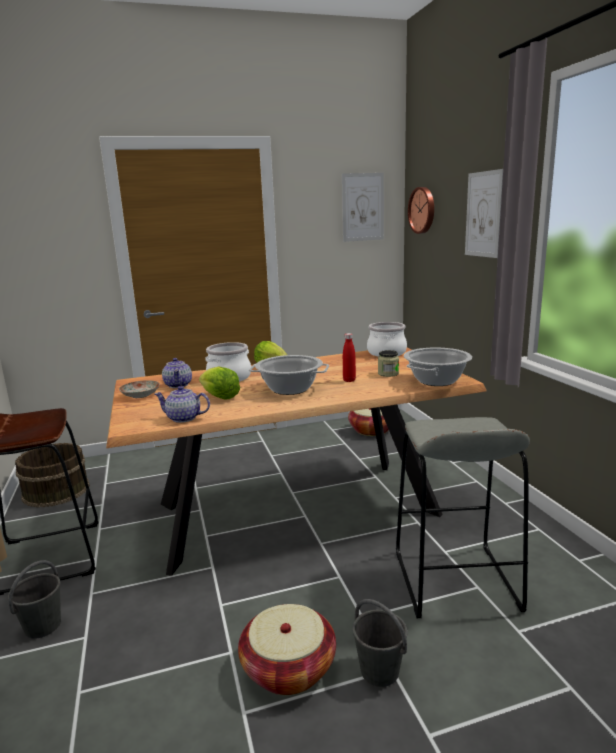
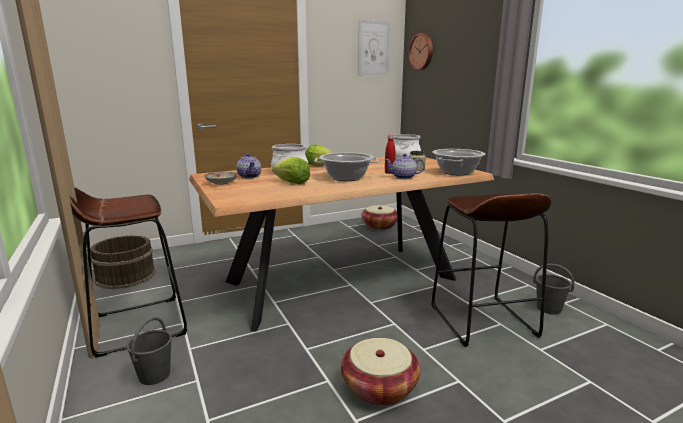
camera: 10 degrees left, 0 degrees up
teapot [155,386,210,423] -> teapot moved to [385,154,425,179]
grey bucket [353,599,408,687] -> grey bucket moved to [533,264,575,314]
grey stool [396,417,530,618] -> brown stool [431,193,551,347]
picture [465,169,503,258] -> none

